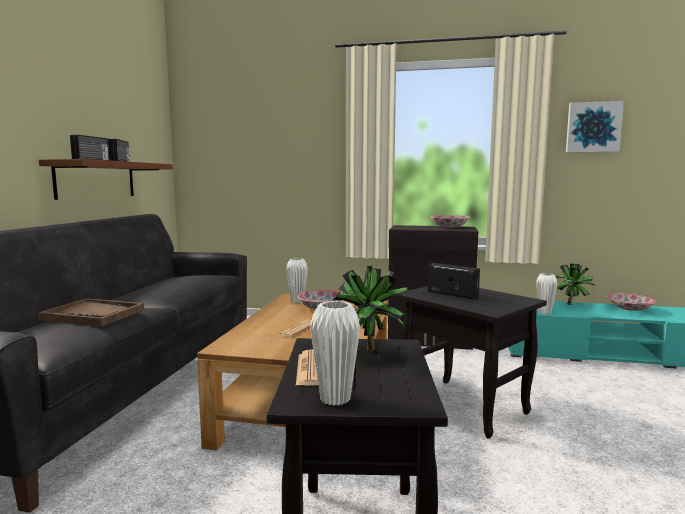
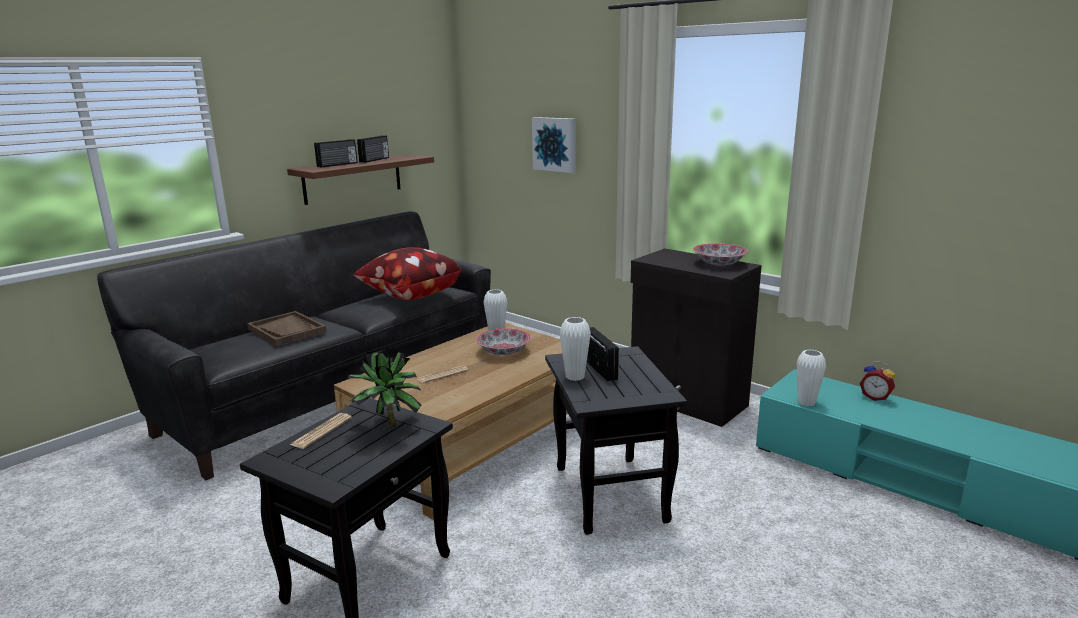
camera: 30 degrees right, 10 degrees up
white vase [310,301,360,406] -> white vase moved to [559,317,591,381]
potted plant [556,264,595,305] -> alarm clock [860,361,895,401]
picture [566,101,624,153] -> picture moved to [532,117,576,173]
bowl [607,294,656,311] -> none
none -> pillow [353,247,462,300]

